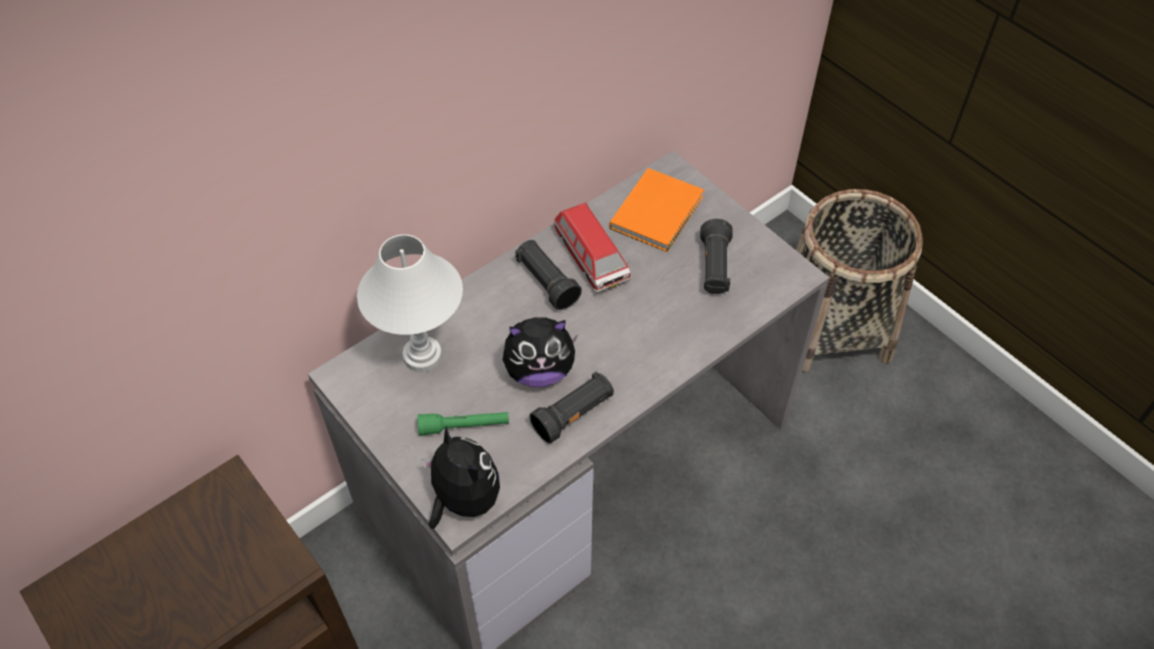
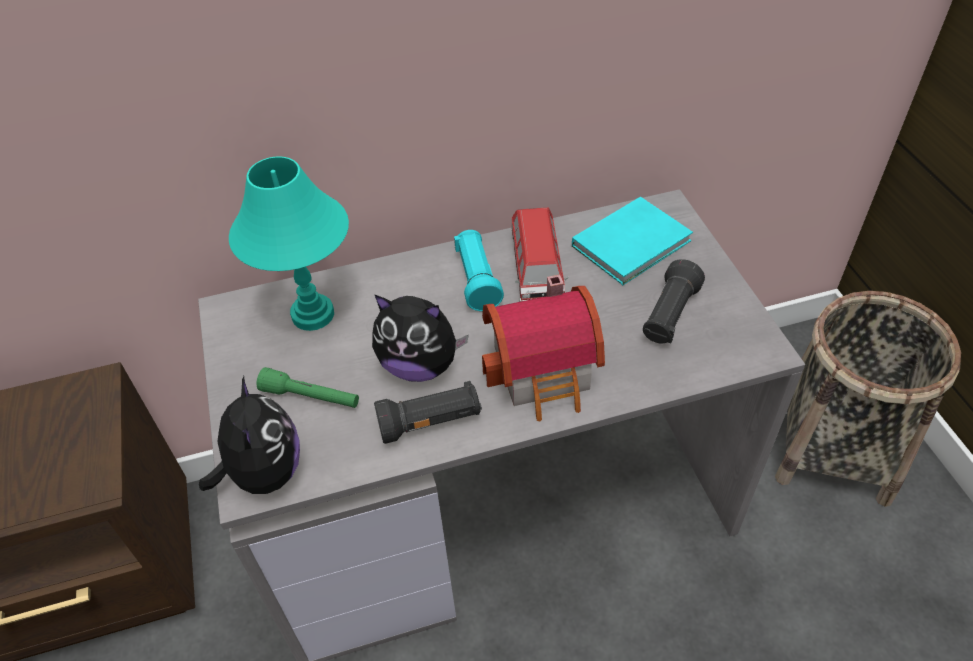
camera: 25 degrees right, 5 degrees down
white table lamp [357,234,463,372] -> turquoise table lamp [229,157,349,331]
black flashlight [515,240,582,310] -> turquoise flashlight [454,230,504,311]
orange book [610,168,704,252] -> turquoise book [572,197,693,285]
none -> toy house [482,274,605,421]

